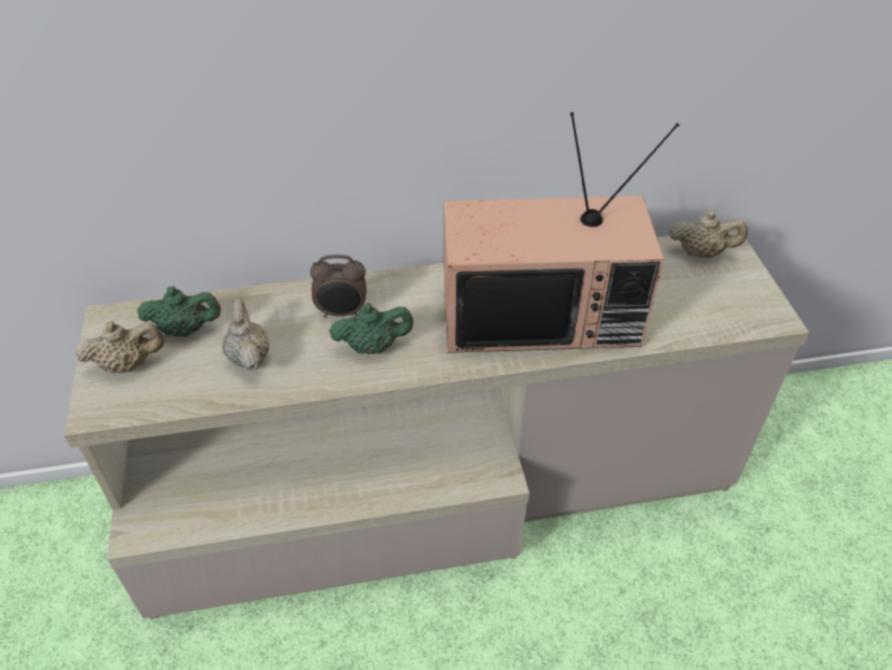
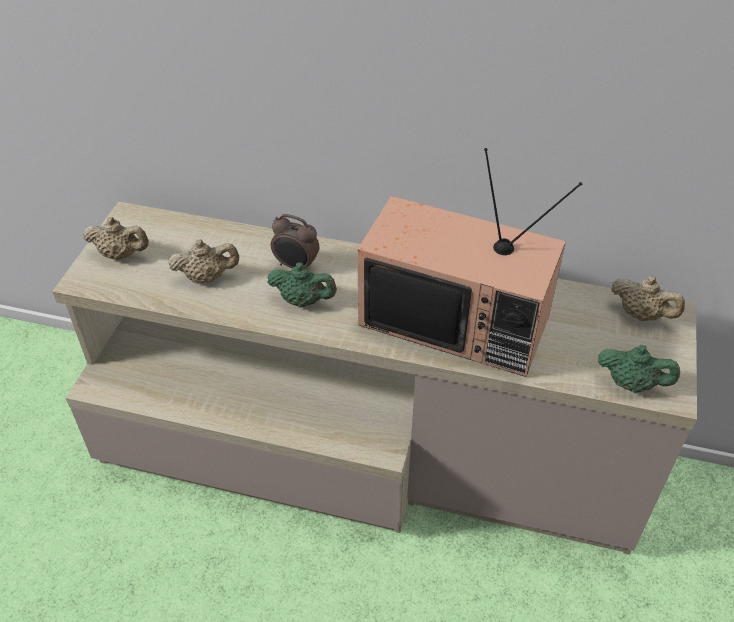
camera: 25 degrees right, 0 degrees up
green teapot [137,286,221,337] -> green teapot moved to [598,345,680,393]
beige teapot [222,298,270,371] -> beige teapot turned 75 degrees clockwise [168,239,239,283]

